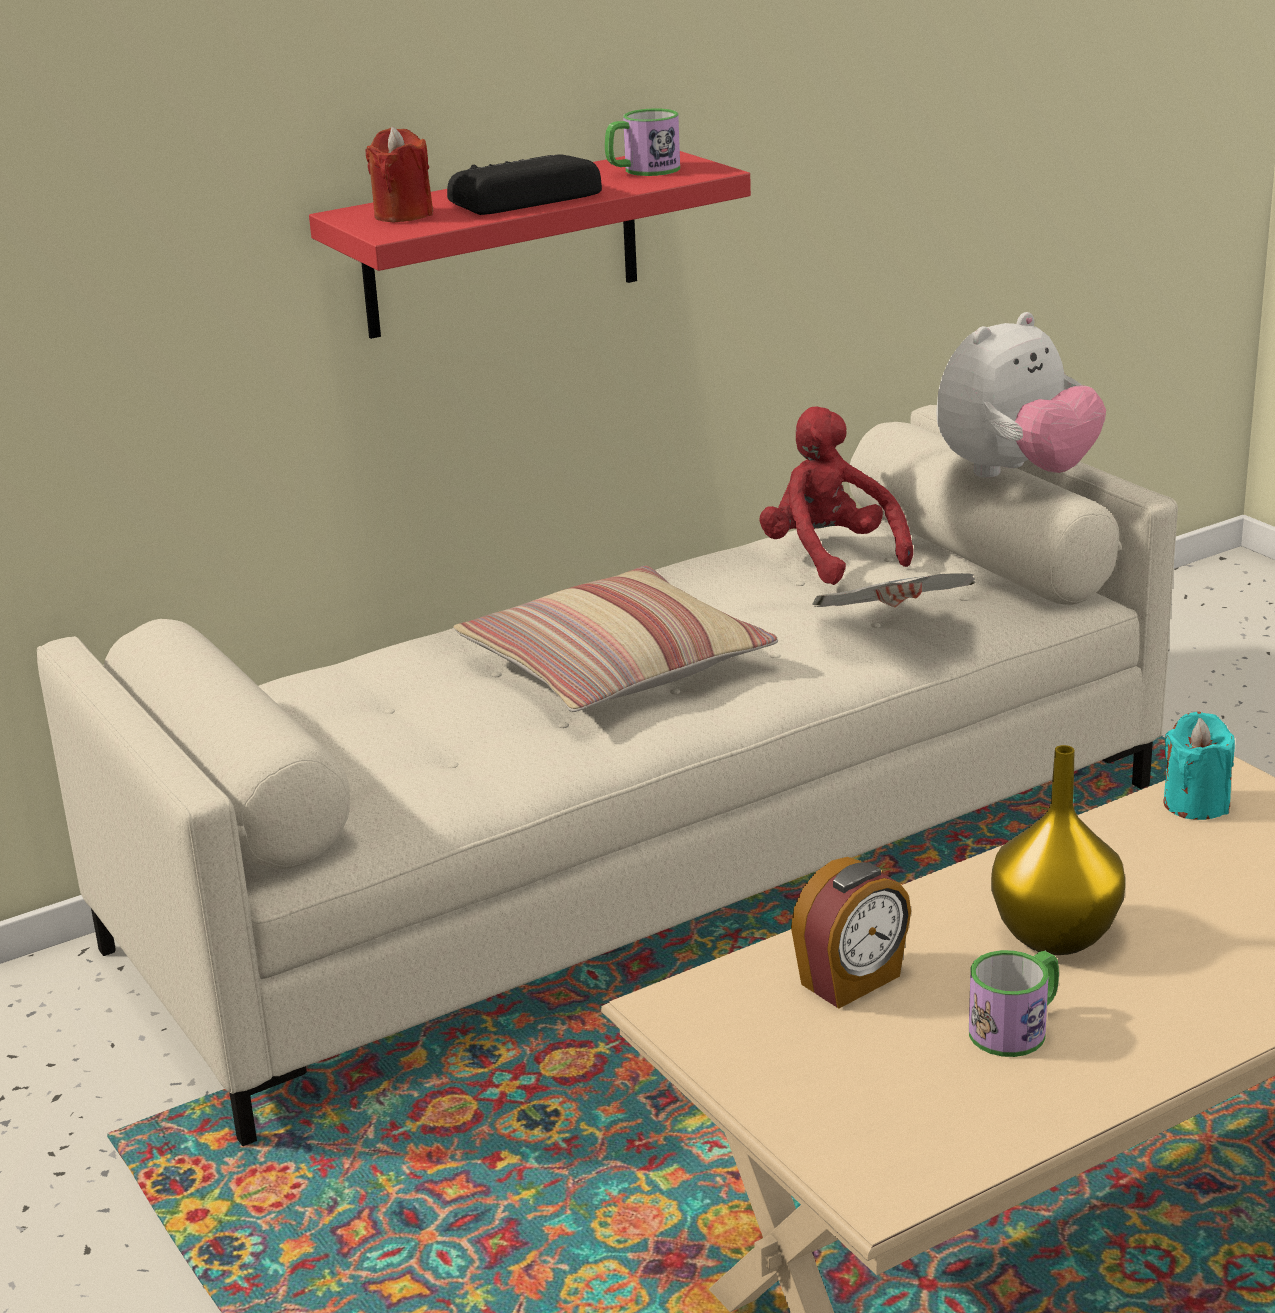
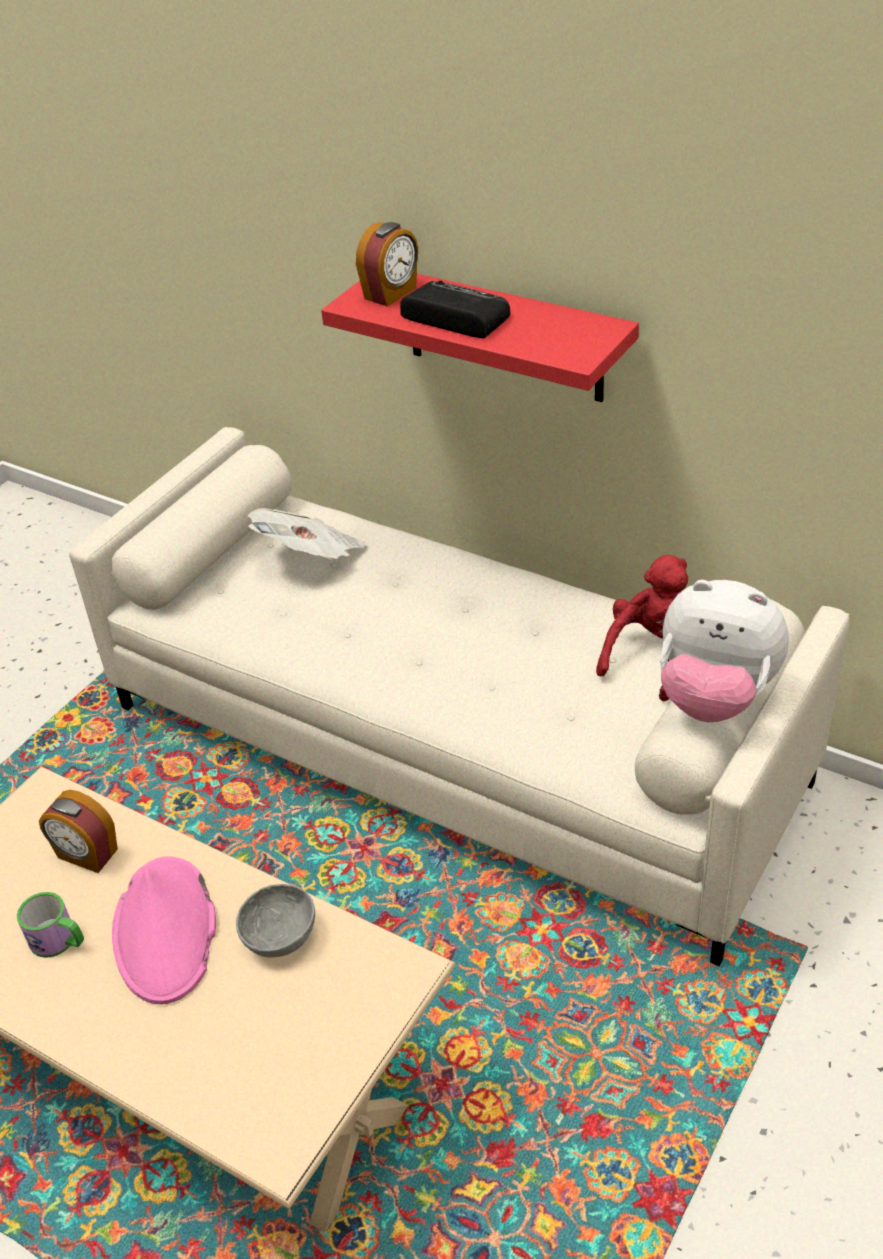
camera: 65 degrees right, 15 degrees up
red candle [365,127,433,222] -> alarm clock [356,222,418,307]
pillow [453,566,778,712] -> none
mug [605,108,680,176] -> none
newspaper [812,573,975,607] -> newspaper moved to [248,508,366,560]
yellow vase [991,745,1125,955] -> pink hat [112,856,216,1004]
turquoise candle [1164,712,1235,820] -> none
none -> grey bowl [236,884,315,957]

